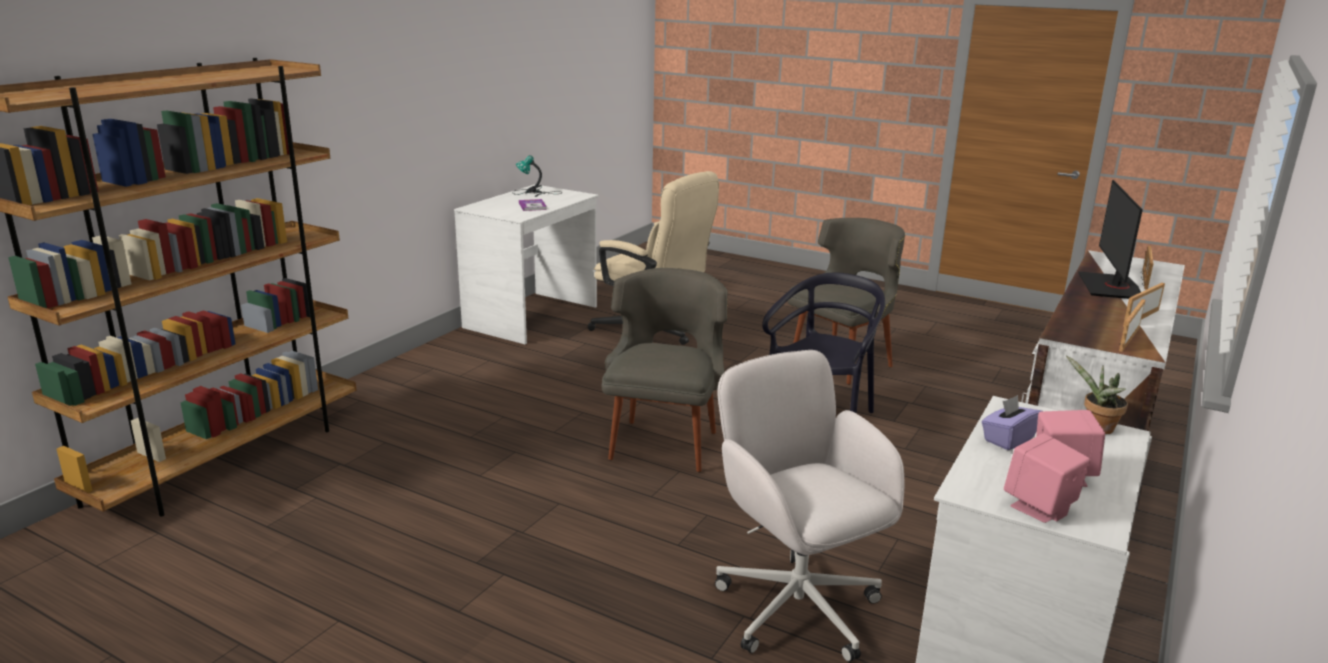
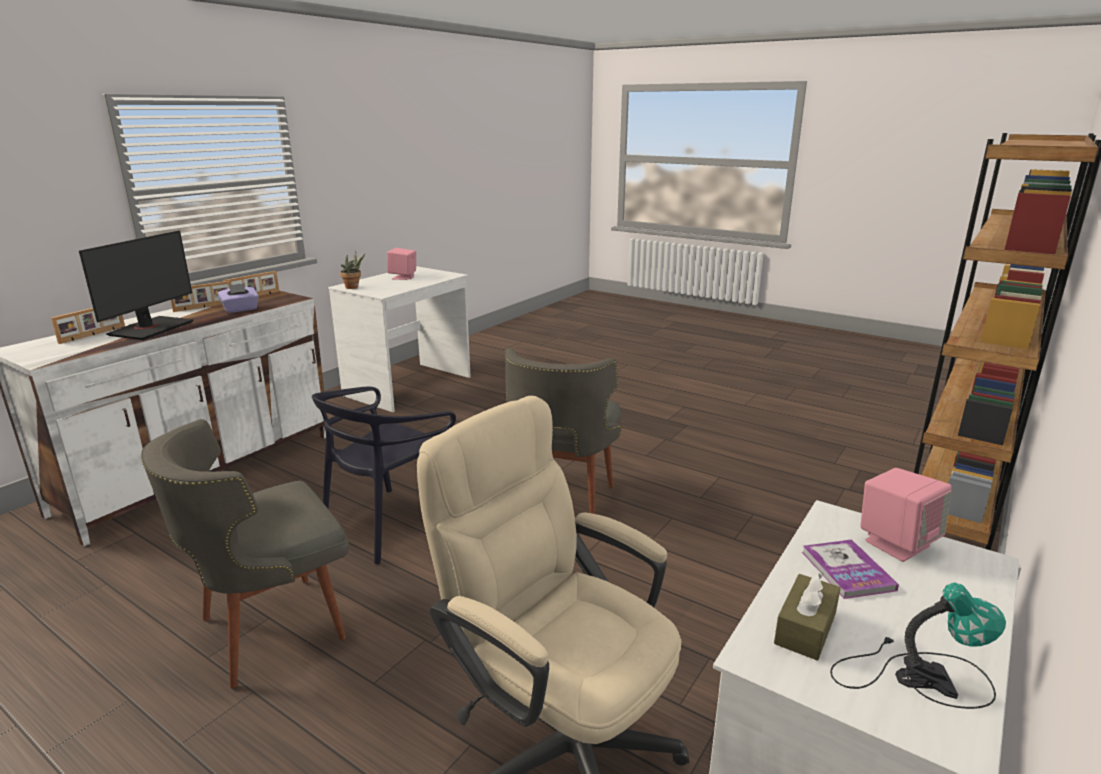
camera: 175 degrees left, 0 degrees up
white office chair [715,350,905,662] -> none
purple tissue box [982,395,1042,450] -> purple tissue box moved to [217,283,259,313]
pink speaker [1004,433,1091,523] -> pink speaker moved to [860,468,952,562]
none -> brown tissue box [774,570,841,660]

